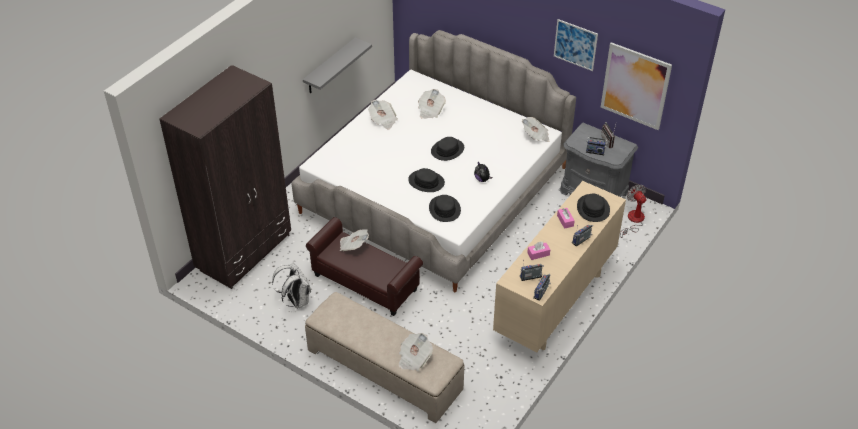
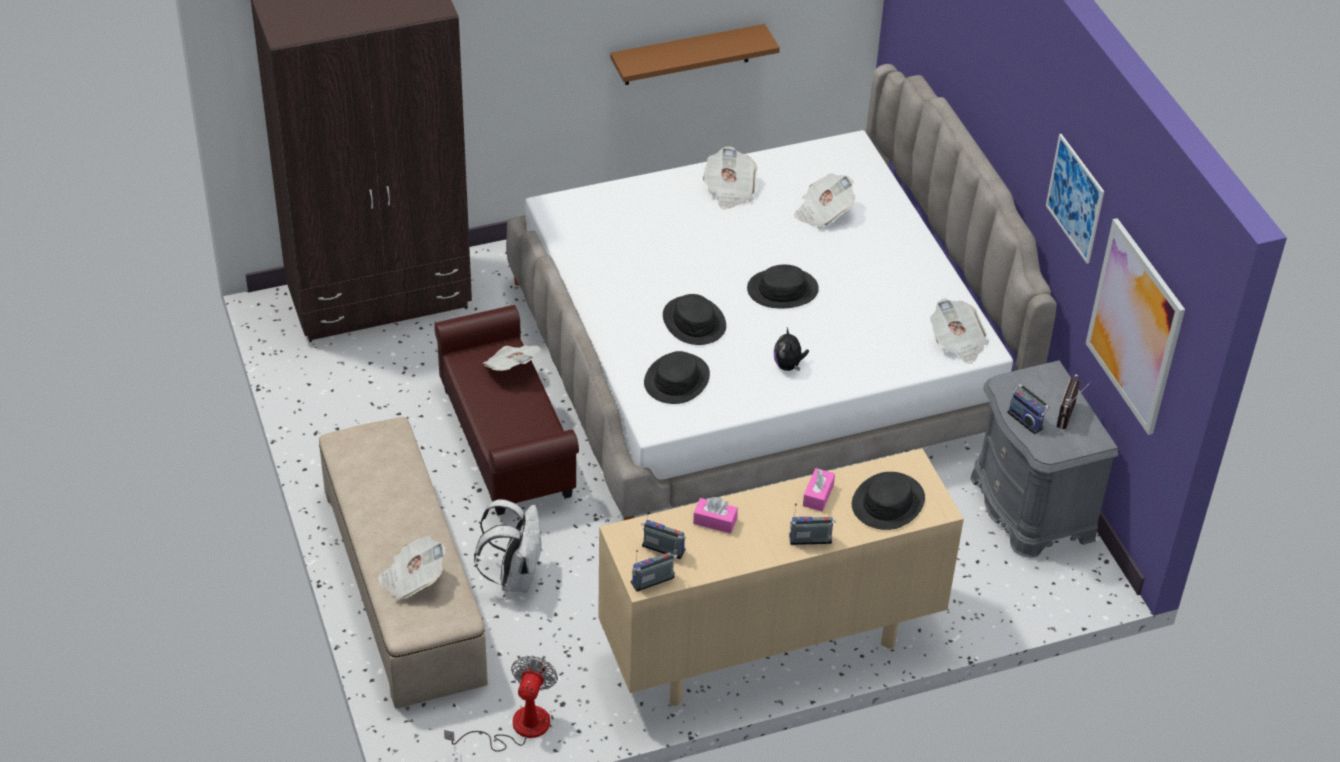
camera: 35 degrees right, 0 degrees up
white backpack [272,262,311,309] -> white backpack moved to [474,499,542,593]
grey shelf [303,38,372,93] -> brown shelf [610,24,780,85]
fan [620,185,646,238] -> fan moved to [444,656,558,752]

